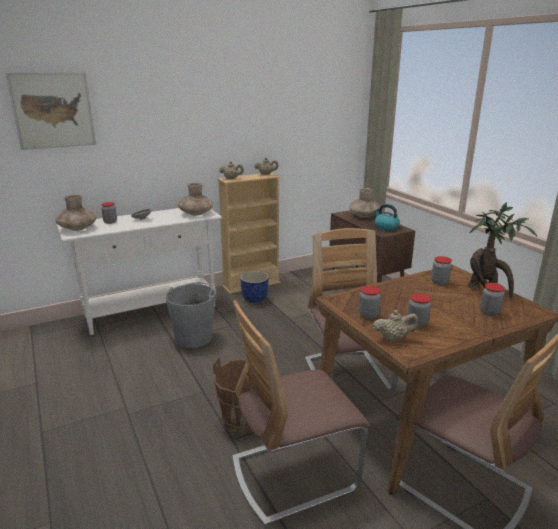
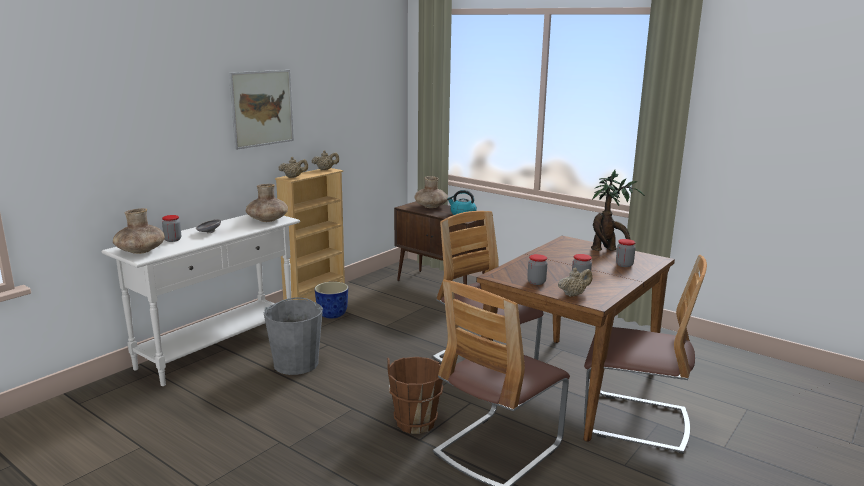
camera: 25 degrees left, 5 degrees down
picture [5,72,96,150] -> picture moved to [229,70,294,150]
jar [431,256,452,285] -> none

